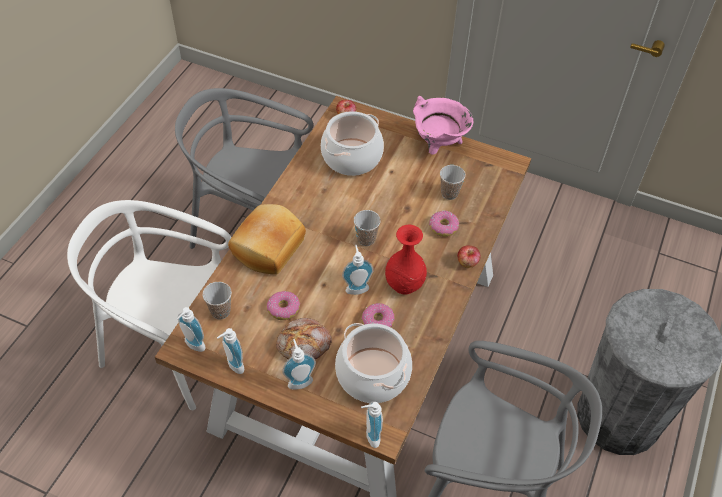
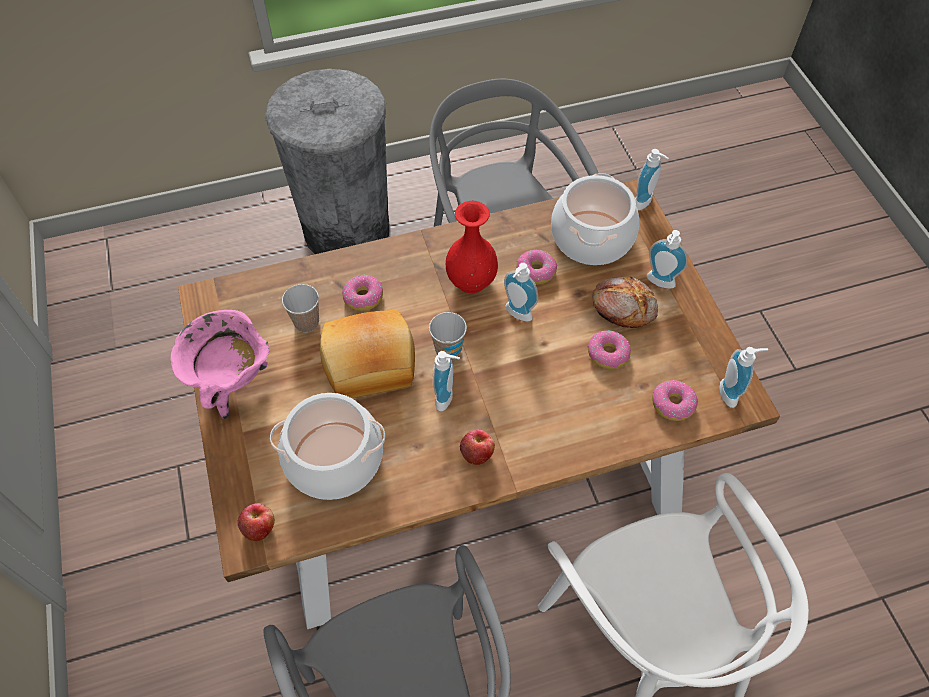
camera: 130 degrees left, 5 degrees up
cup [203,282,232,320] -> donut [652,380,698,421]
soap dispenser [217,328,244,374] -> soap dispenser moved to [433,351,460,411]
bread [228,204,306,275] -> bread moved to [320,310,415,398]
apple [457,245,481,268] -> apple moved to [460,429,495,465]

